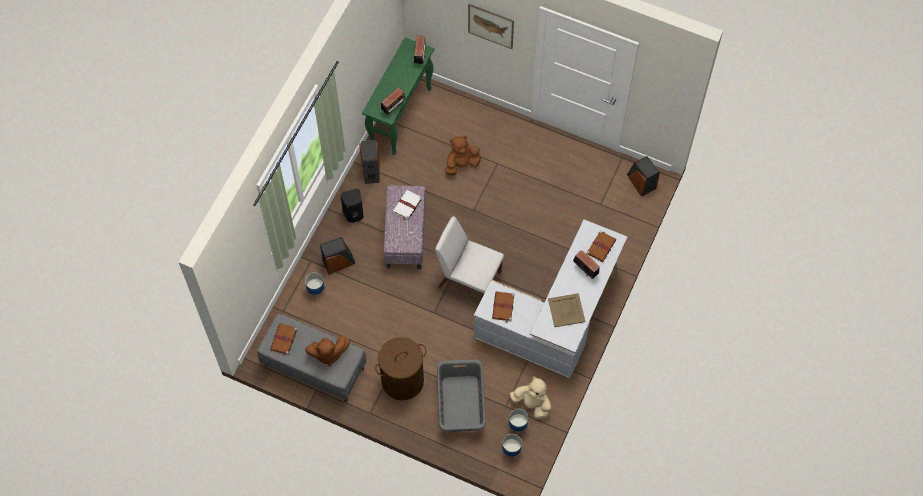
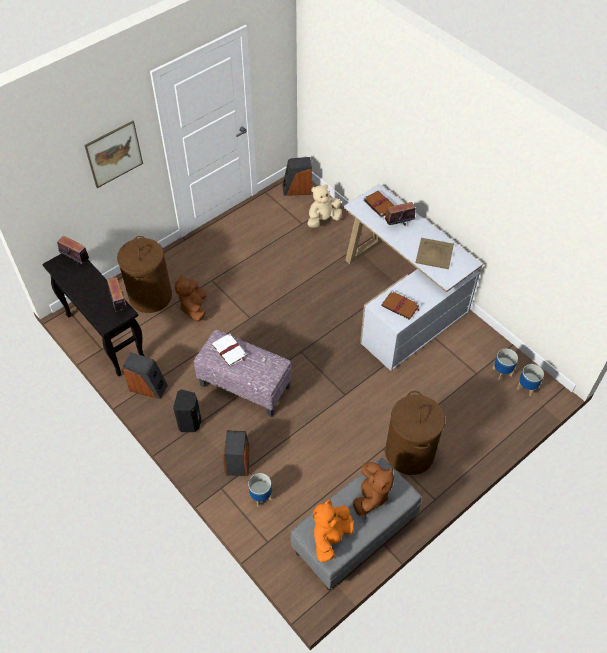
camera: 65 degrees left, 10 degrees down
brown book [270,323,298,356] -> orange plush toy [313,500,354,562]
green console table [362,37,434,155] -> black console table [42,254,144,376]
white chair [435,216,504,297] -> none
grey laundry basket [437,359,486,432] -> none
beige plush toy [510,376,551,419] -> beige plush toy moved to [308,184,342,228]
none -> brown laundry basket [117,236,172,313]

